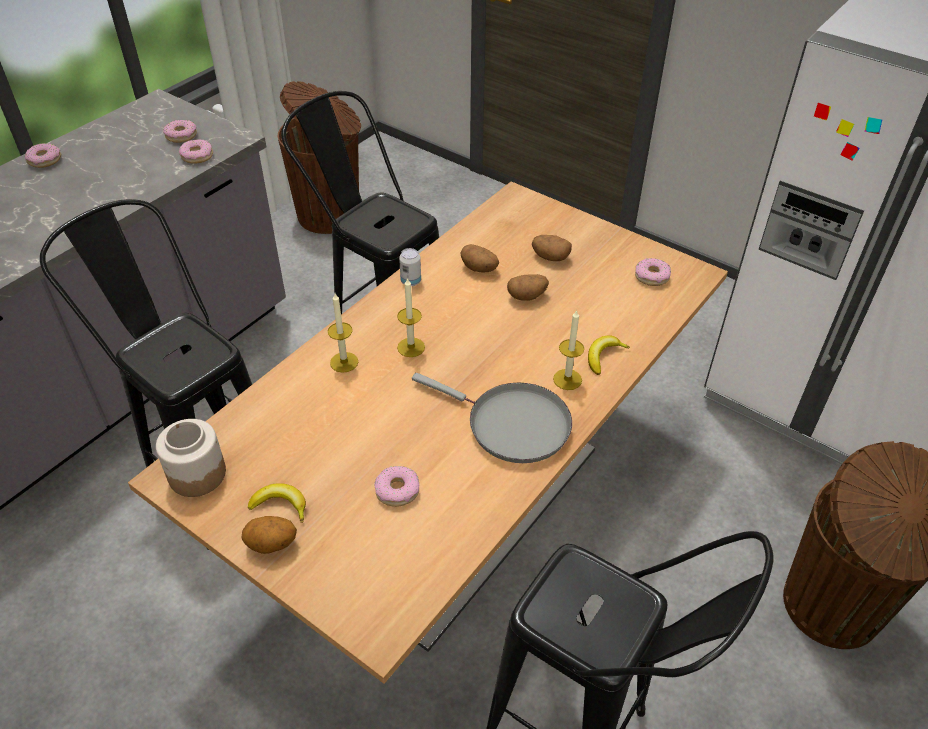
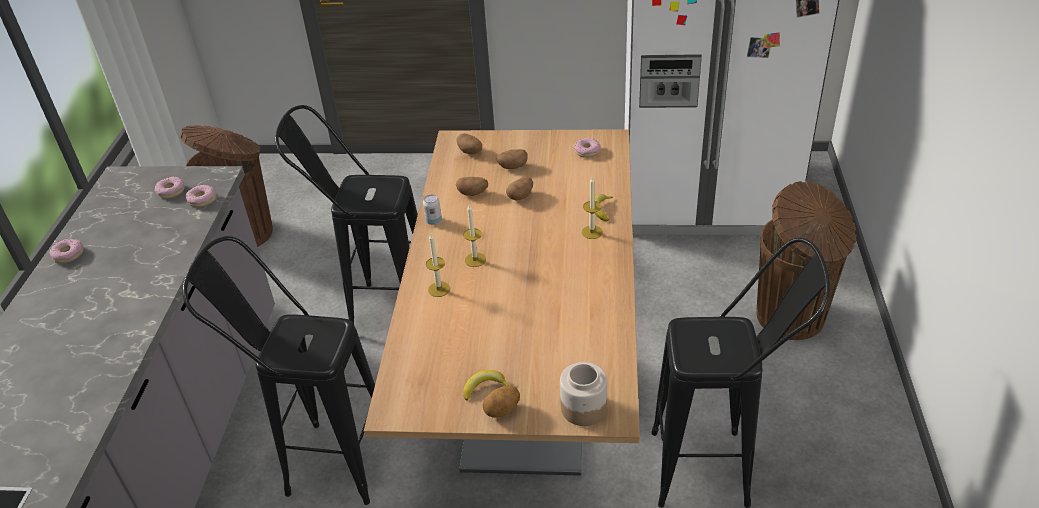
camera: 30 degrees left, 5 degrees down
jar [156,419,226,497] -> jar moved to [560,362,607,426]
donut [374,466,419,507] -> none
grey frying pan [412,373,572,463] -> none
none -> potato [456,133,482,154]

